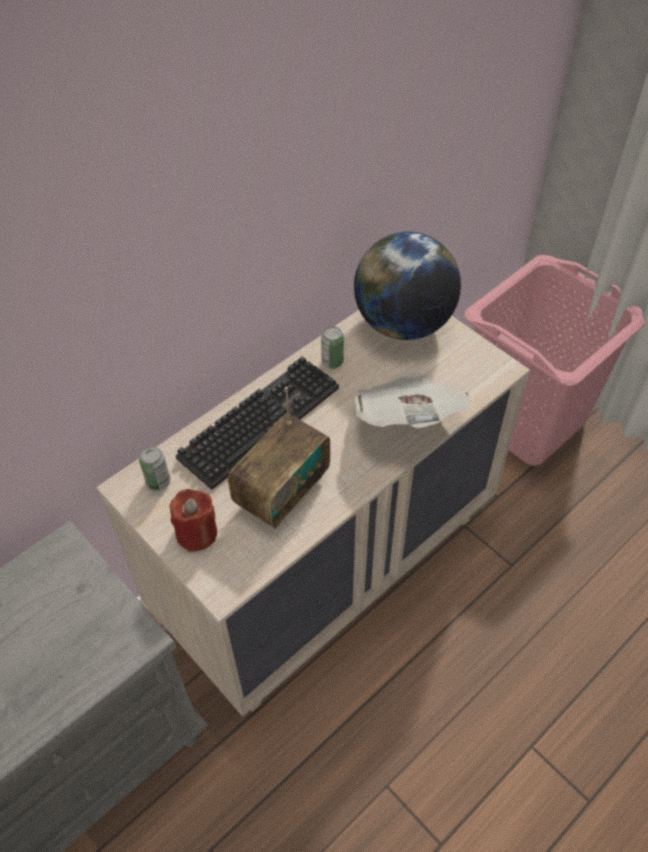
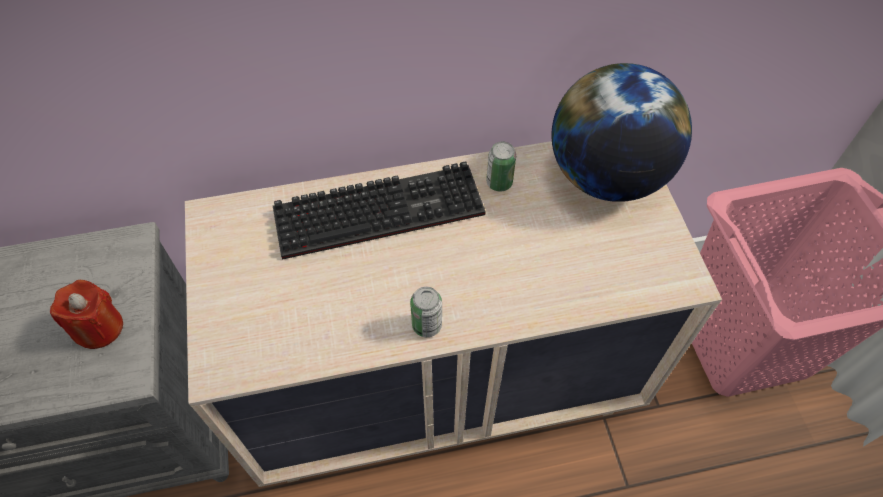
camera: 30 degrees right, 5 degrees up
can [139,447,170,491] -> can moved to [410,287,442,337]
red candle [169,489,217,552] -> red candle moved to [50,280,123,349]
radio [228,387,330,529] -> none
newspaper [355,373,470,428] -> none

